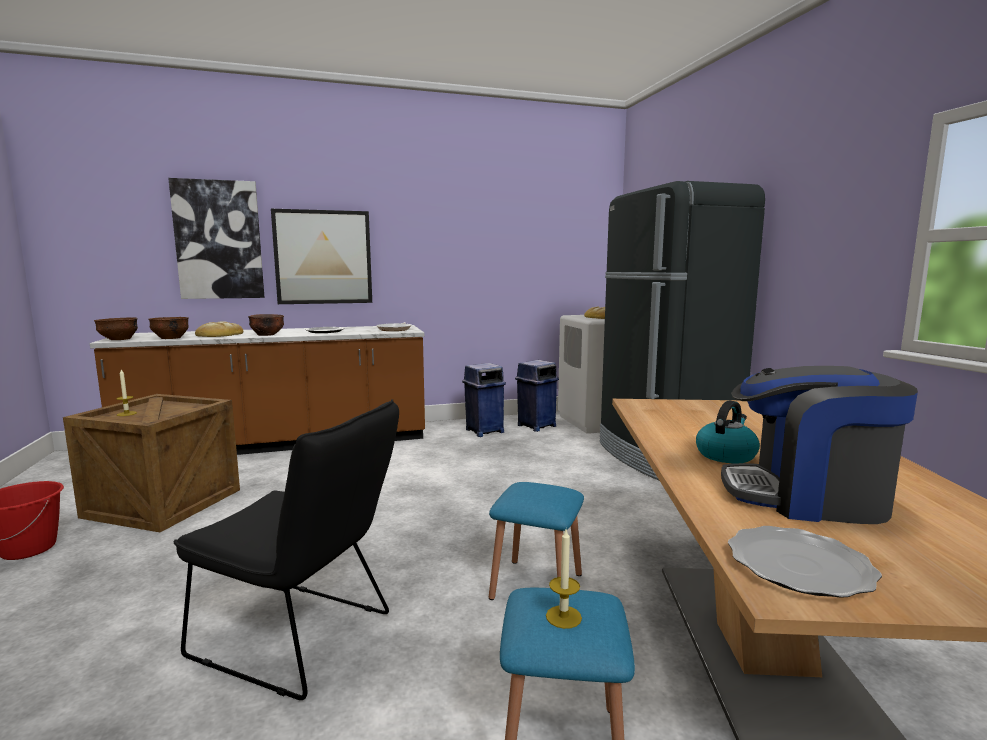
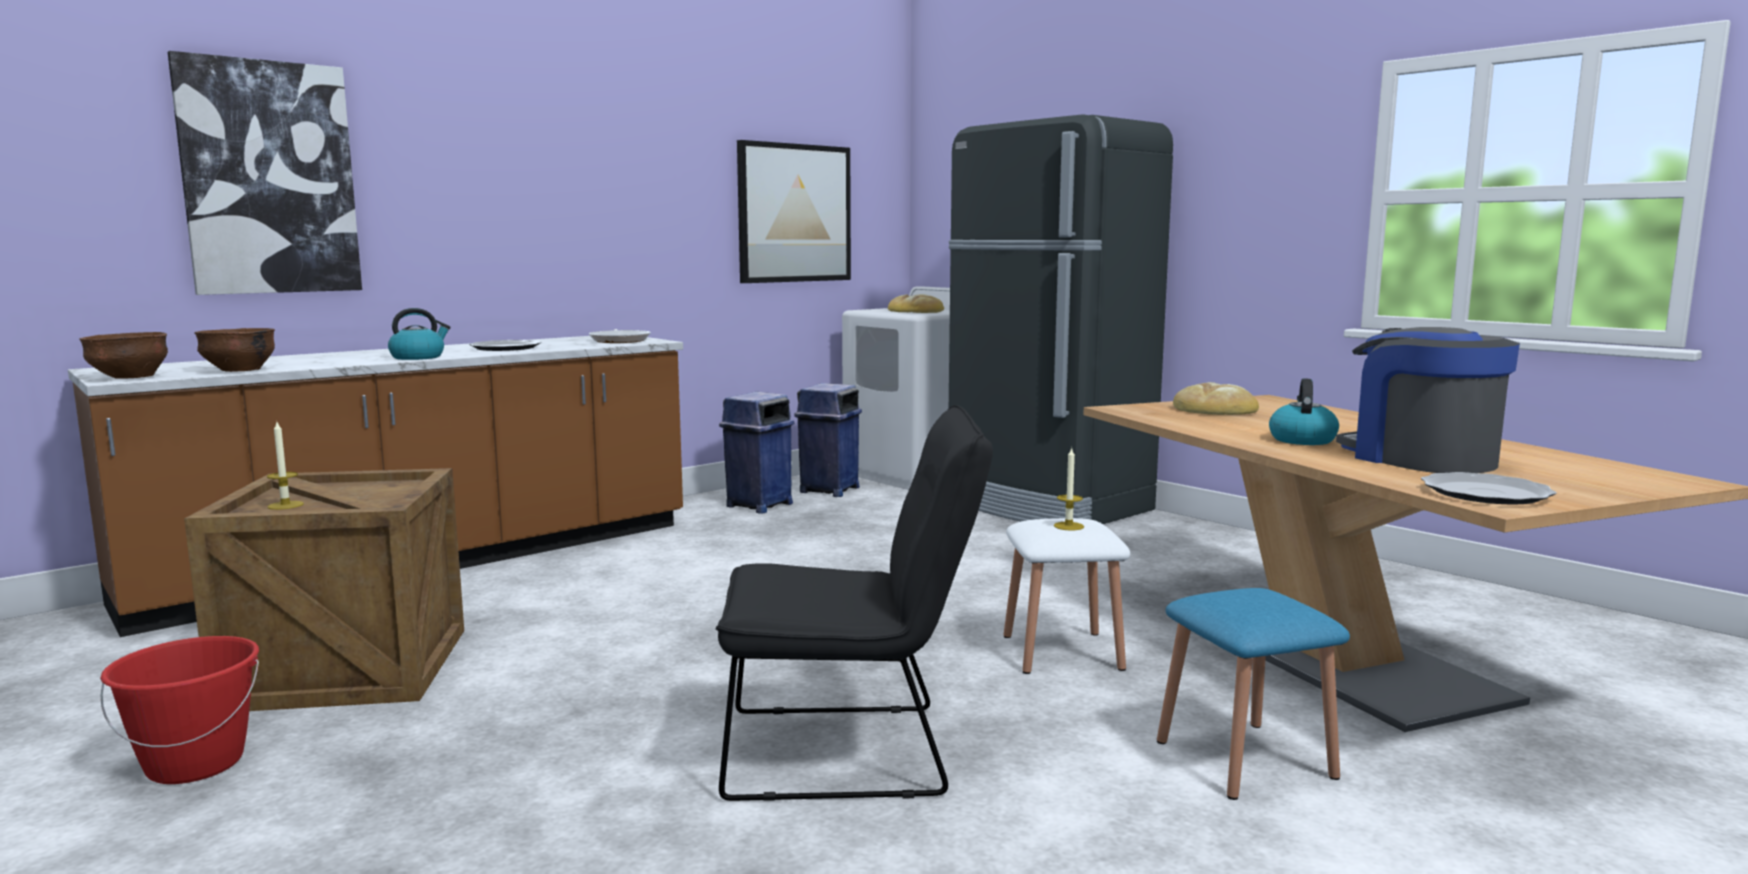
camera: 25 degrees left, 0 degrees up
bread [195,321,243,337] -> bread moved to [1173,382,1259,415]
brown bowl [248,314,284,336] -> kettle [388,308,451,360]
picture [271,209,372,304] -> picture moved to [737,140,851,283]
blue stool [489,482,584,600] -> white stool [1003,518,1130,674]
candle [546,529,582,629] -> candle moved to [1054,447,1084,530]
coffee machine [721,366,918,524] -> coffee machine turned 75 degrees clockwise [1336,327,1520,473]

